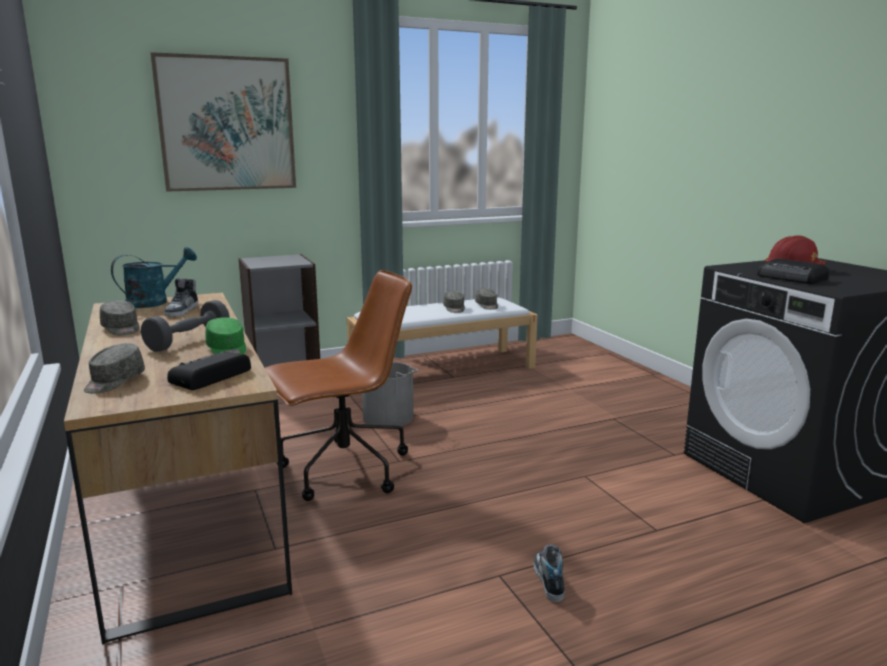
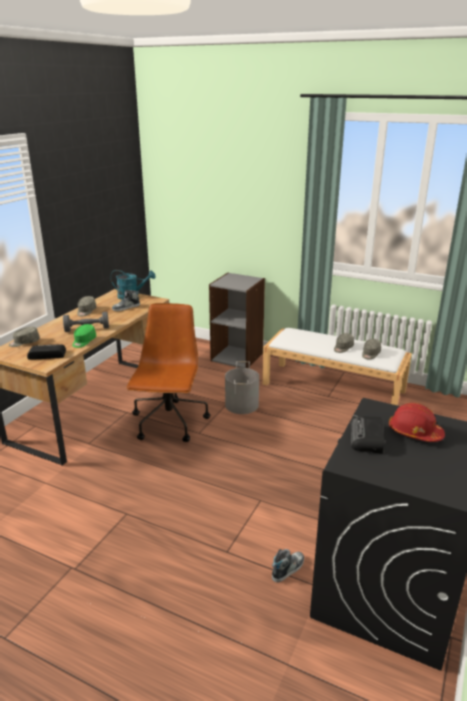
camera: 50 degrees right, 10 degrees up
picture [150,52,296,192] -> none
brown office chair [265,270,412,501] -> brown office chair turned 105 degrees counterclockwise [126,303,210,442]
shoe [534,544,565,602] -> shoe moved to [272,549,304,582]

